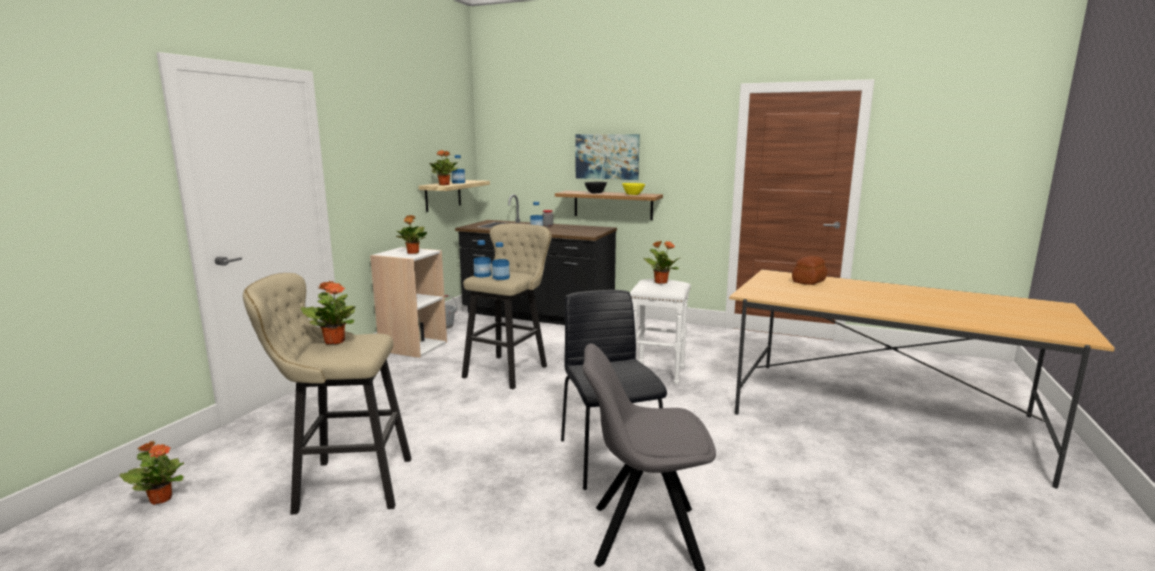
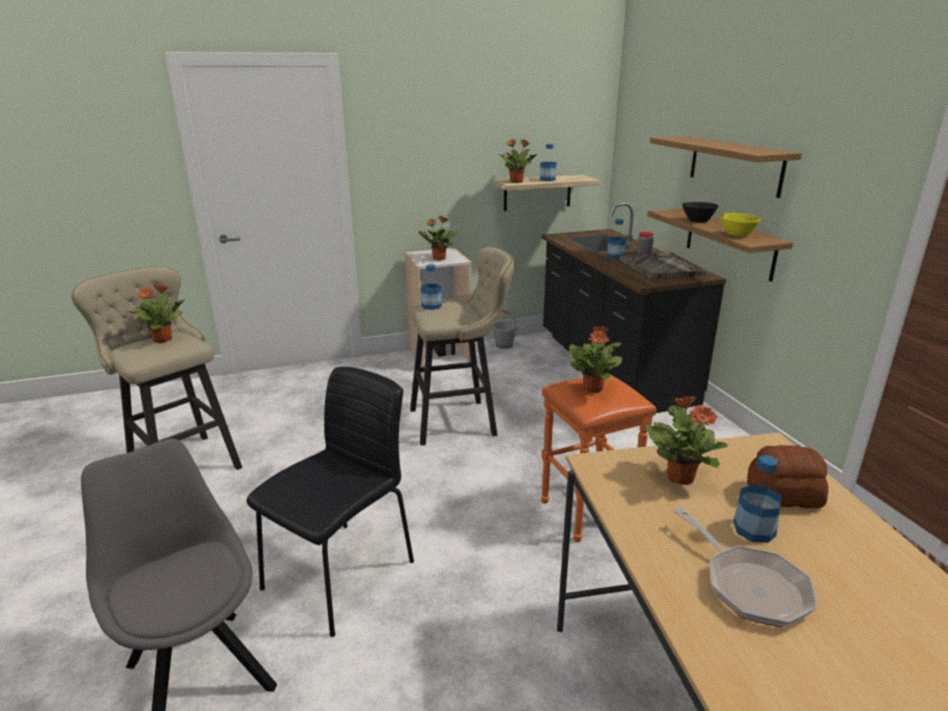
camera: 50 degrees right, 10 degrees up
potted plant [119,441,184,505] -> potted plant moved to [646,396,728,485]
bottle [492,242,510,280] -> bottle moved to [733,455,782,543]
picture [576,134,640,180] -> shelf [650,136,802,198]
white stool [630,279,691,385] -> orange stool [541,375,656,542]
none -> grey tray [620,252,707,279]
none -> frying pan [674,508,818,627]

